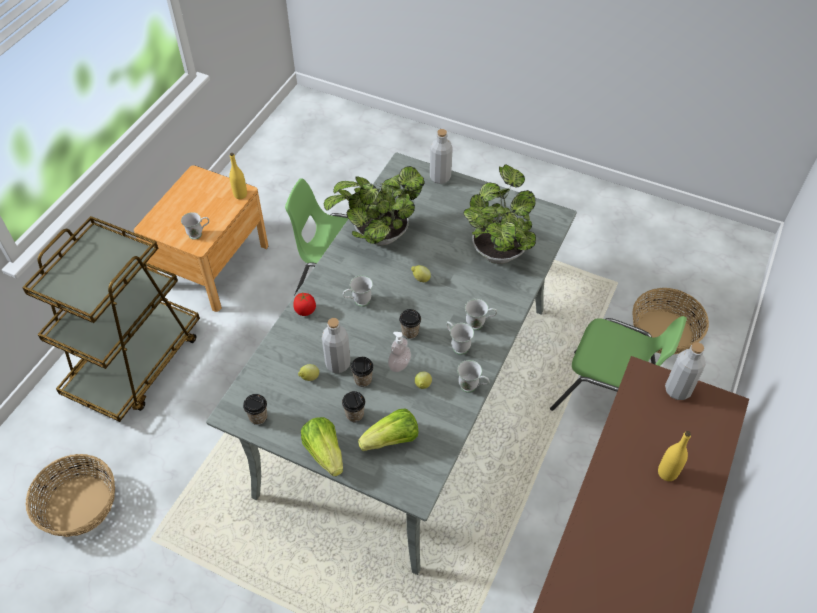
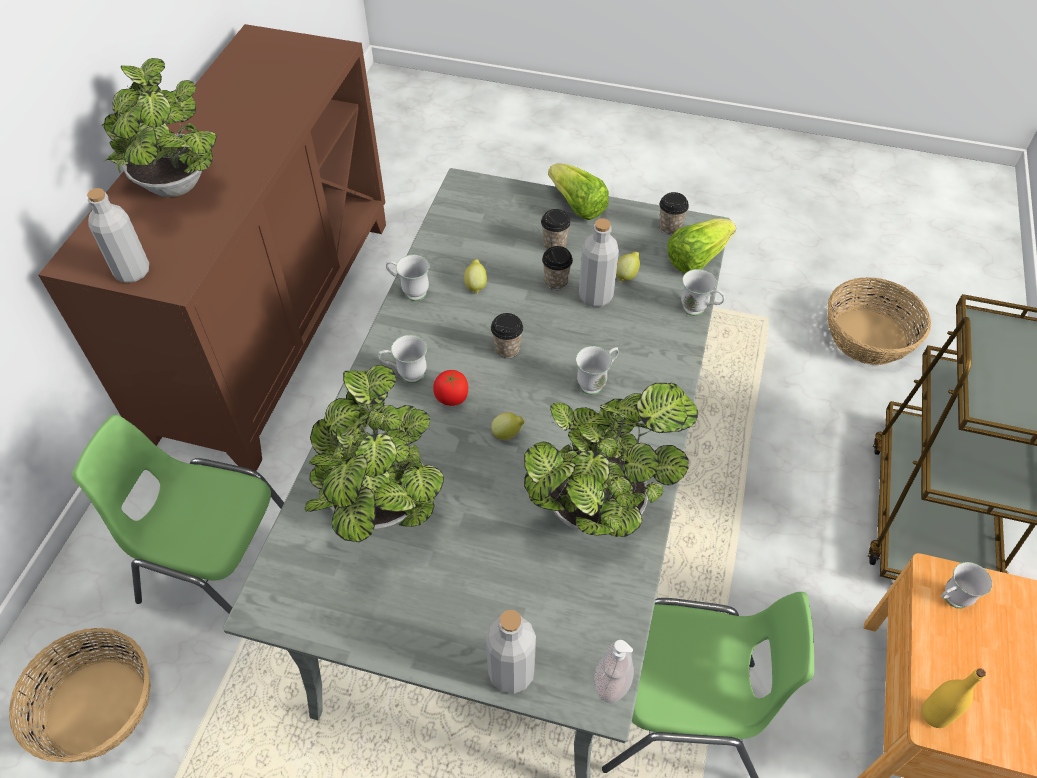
camera: 170 degrees right, 0 degrees up
tomato [293,293,316,316] -> tomato moved to [433,370,468,406]
lettuce [358,408,419,451] -> lettuce moved to [667,219,736,273]
soap dispenser [388,332,411,372] -> soap dispenser moved to [594,640,634,704]
white mug [446,321,474,355] -> white mug moved to [681,269,725,316]
yellow bottle [658,431,691,481] -> potted plant [101,58,217,197]

